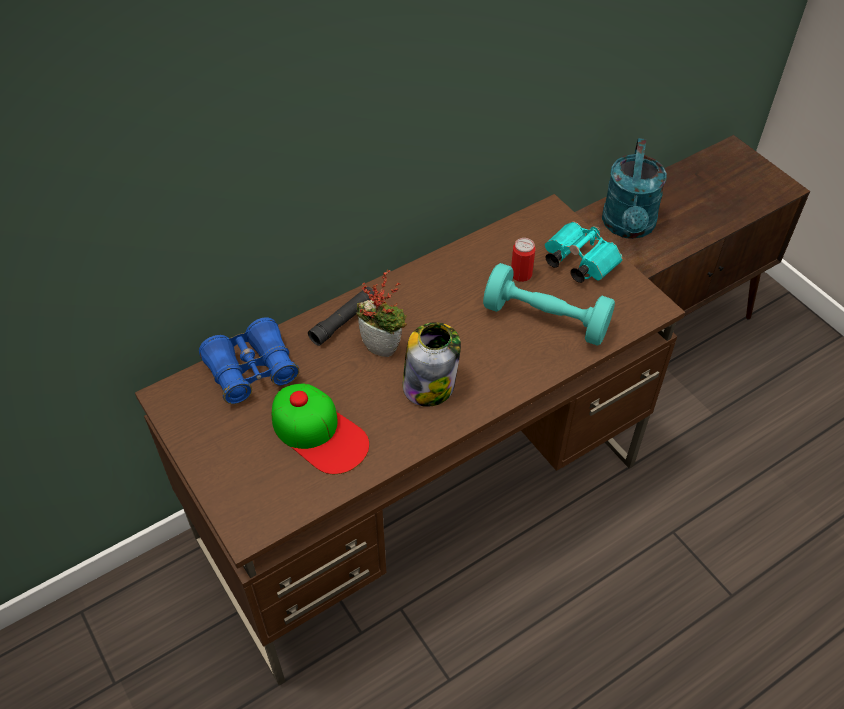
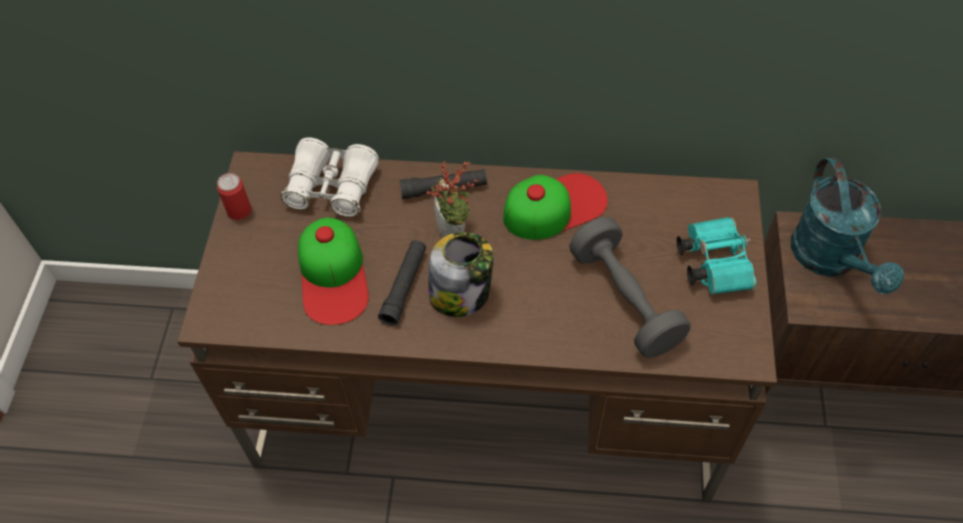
camera: 40 degrees right, 5 degrees up
blue binoculars [199,318,299,404] -> white binoculars [281,137,379,217]
turquoise dumbbell [483,263,615,346] -> grey dumbbell [569,217,691,358]
can [511,238,535,282] -> can moved to [217,173,252,220]
turquoise watering can [602,138,667,239] -> turquoise watering can turned 60 degrees counterclockwise [791,157,904,294]
none -> black flashlight [378,240,426,326]
none -> cap [503,173,608,240]

